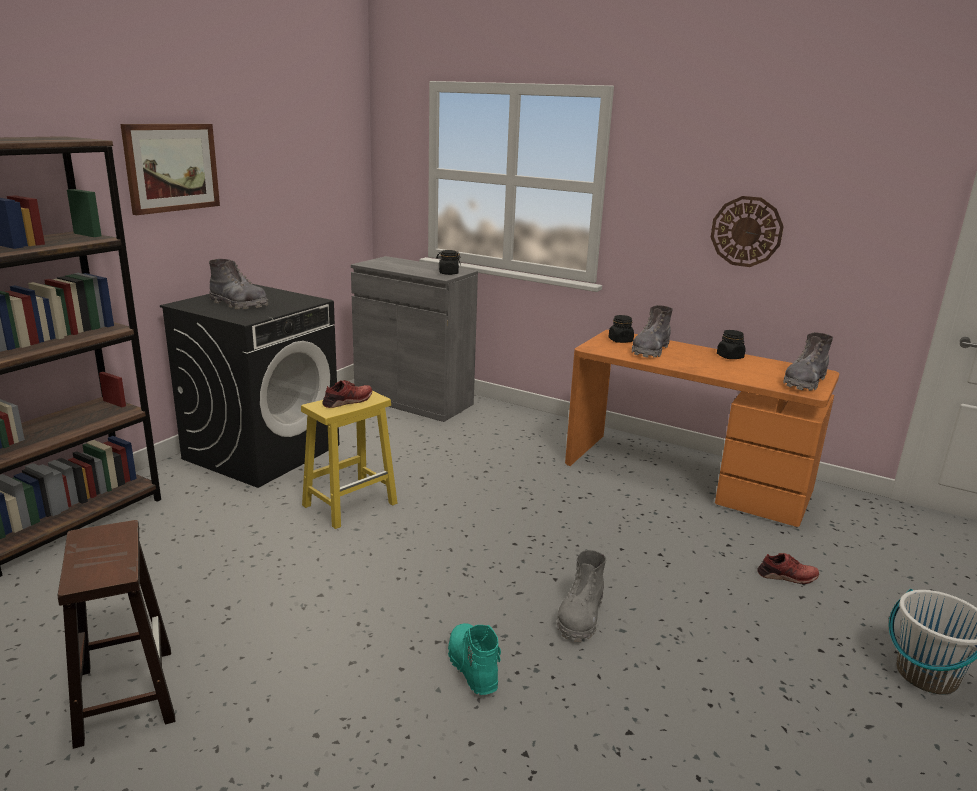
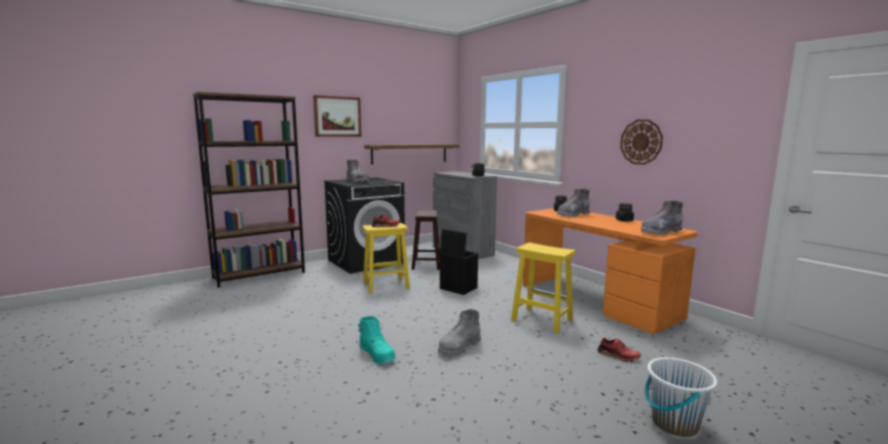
camera: 25 degrees right, 10 degrees down
brown stool [58,520,175,749] -> brown stool moved to [412,210,440,270]
turquoise boot [448,623,501,695] -> turquoise boot turned 135 degrees clockwise [358,316,396,364]
none -> shelf [364,144,459,164]
none -> black storage box [440,229,478,295]
none -> yellow stool [511,243,576,334]

